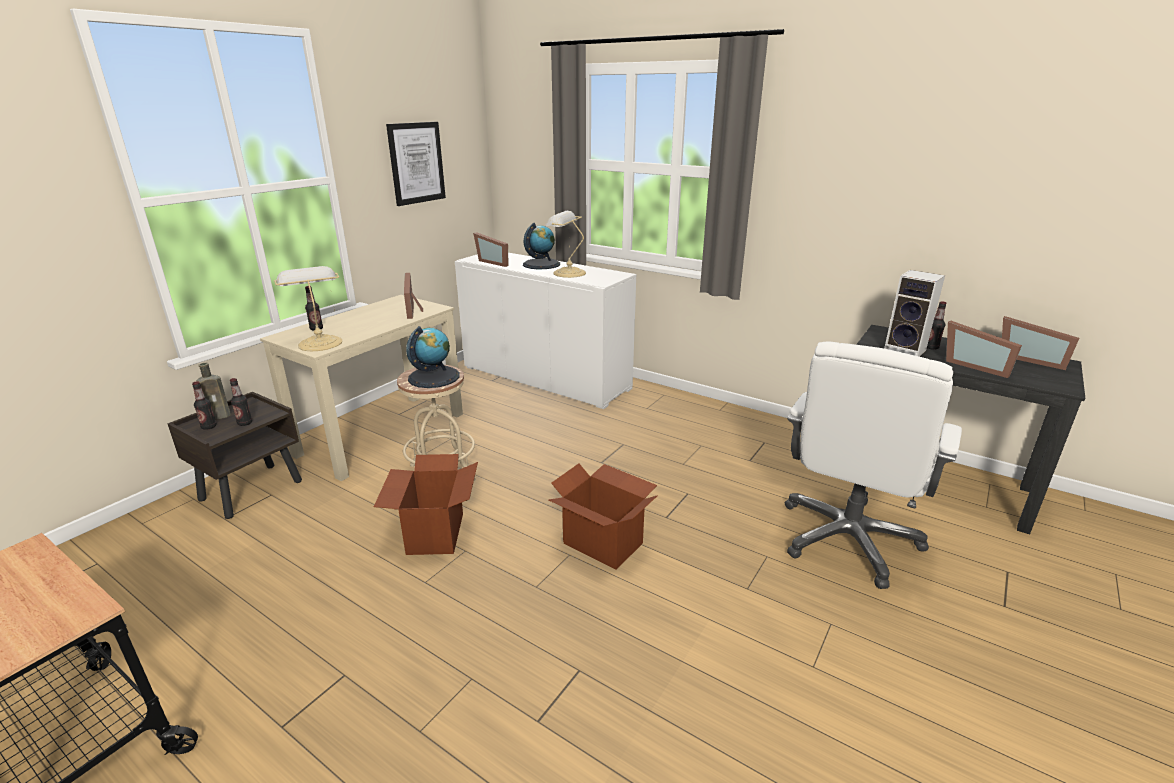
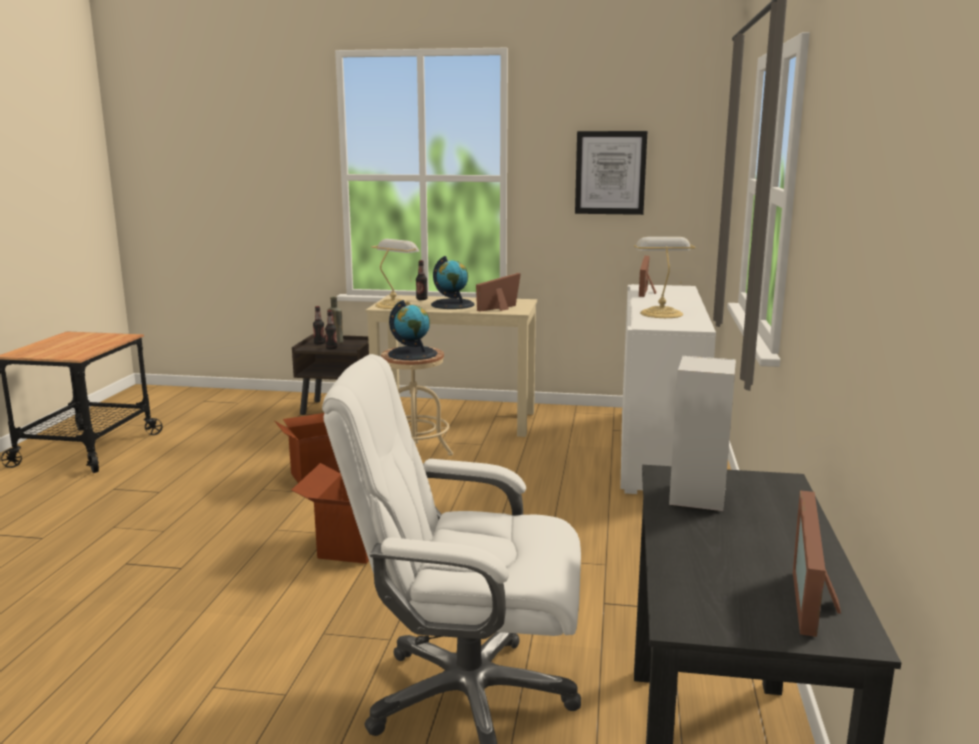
camera: 65 degrees right, 10 degrees down
globe [523,223,560,269] -> globe moved to [431,256,474,309]
bottle [927,301,947,350] -> none
picture frame [946,320,1022,378] -> none

